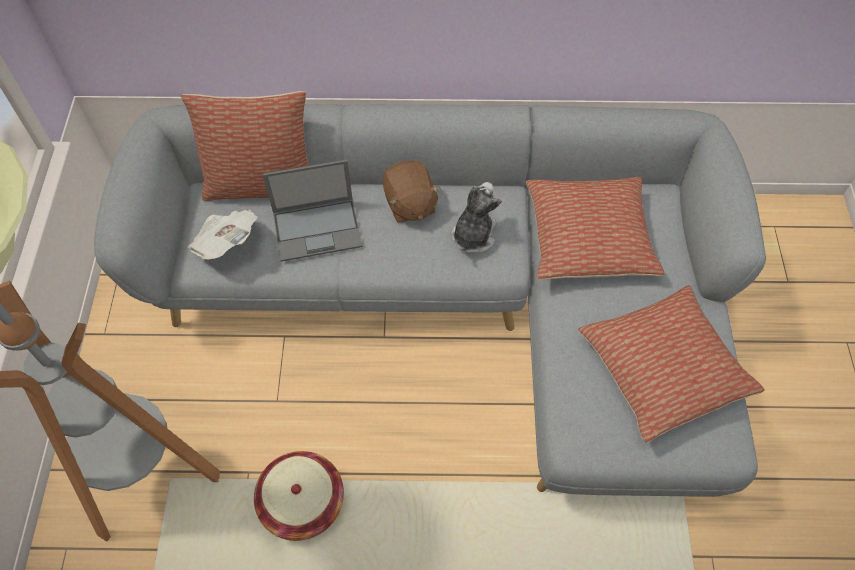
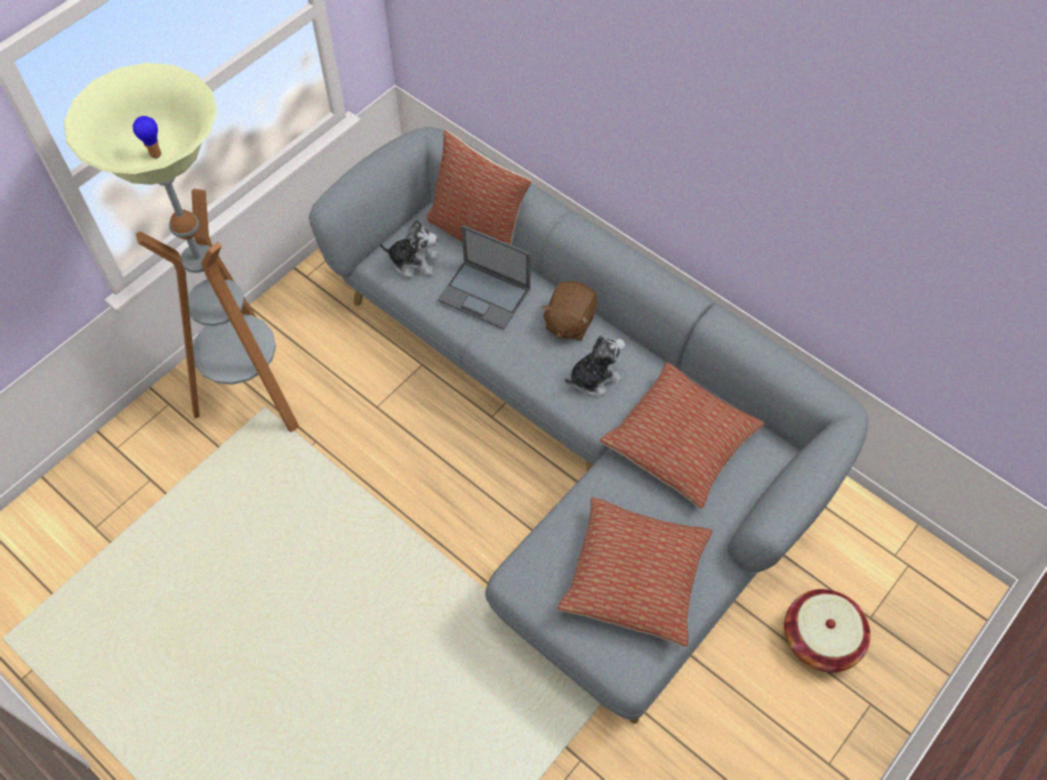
camera: 40 degrees right, 0 degrees up
newspaper [188,210,257,260] -> plush toy [379,219,438,277]
basket [254,451,344,541] -> basket moved to [784,589,870,672]

